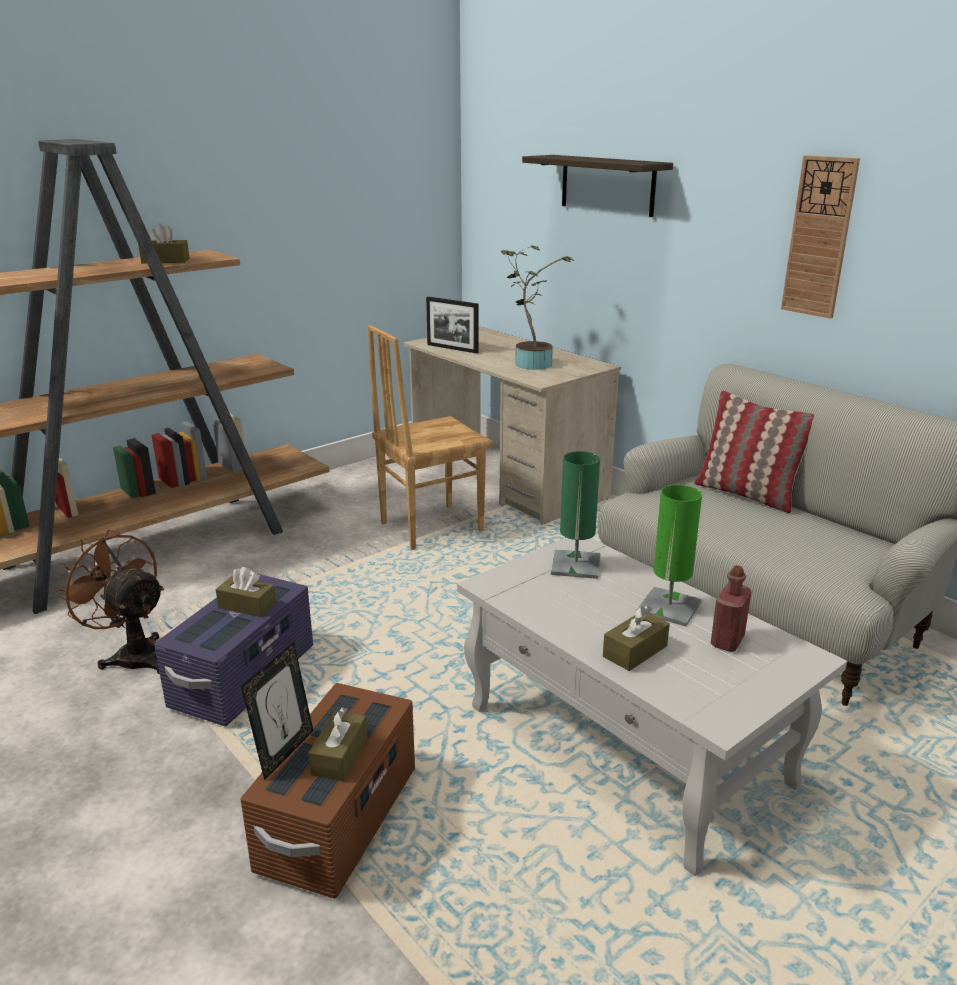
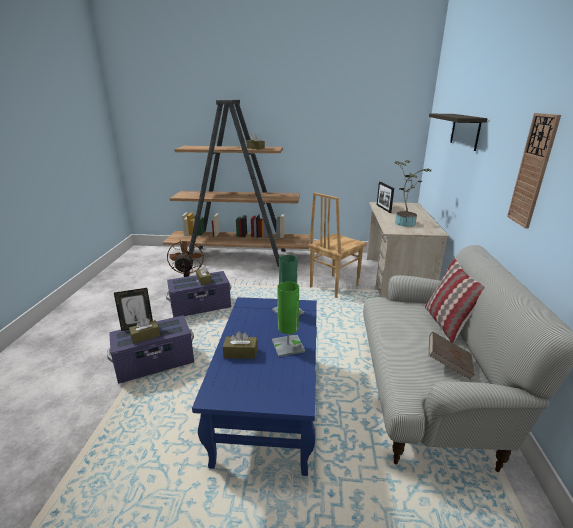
camera: 45 degrees right, 0 degrees up
brown storage box [241,683,415,899] -> purple storage box [107,315,194,383]
brown chair [368,325,493,550] -> brown chair turned 60 degrees counterclockwise [308,192,367,298]
white coffee table [457,537,847,876] -> blue coffee table [192,297,317,476]
red bottle [711,565,752,652] -> none
none -> brown book [429,332,475,380]

